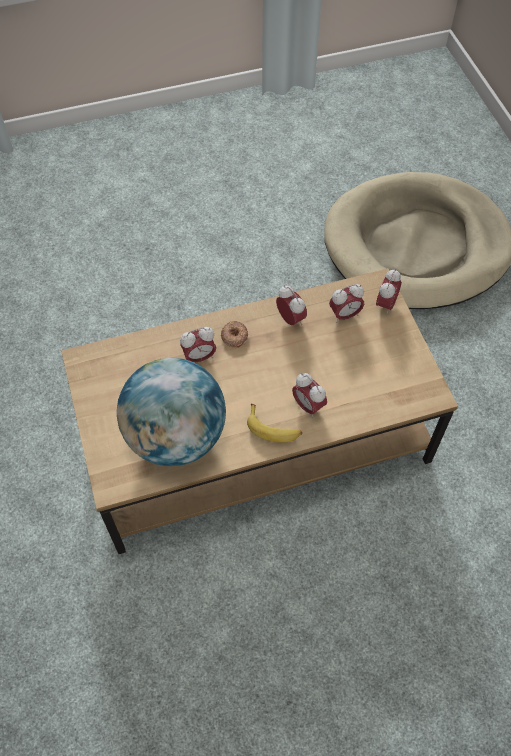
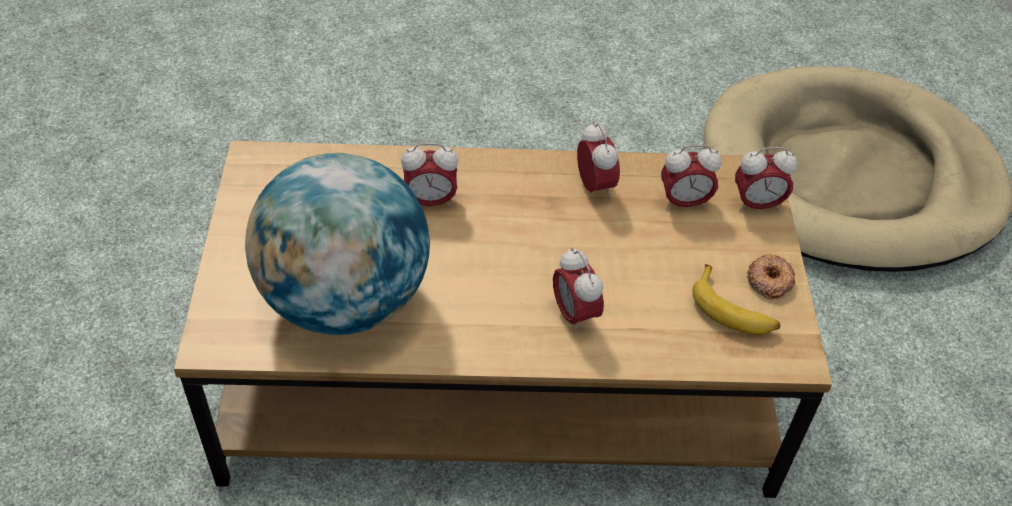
camera: 15 degrees right, 10 degrees down
donut [221,321,248,348] -> donut moved to [747,254,795,299]
banana [247,404,302,443] -> banana moved to [692,264,780,335]
alarm clock [376,269,402,315] -> alarm clock turned 45 degrees clockwise [735,147,797,212]

